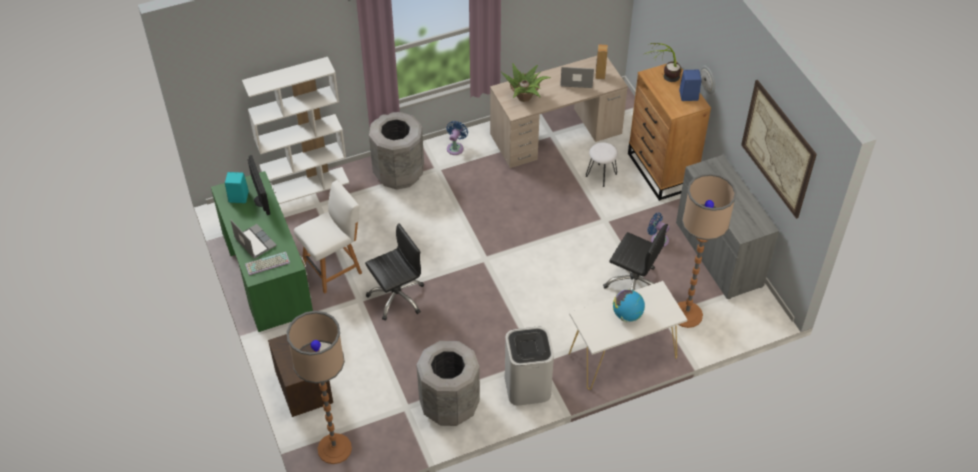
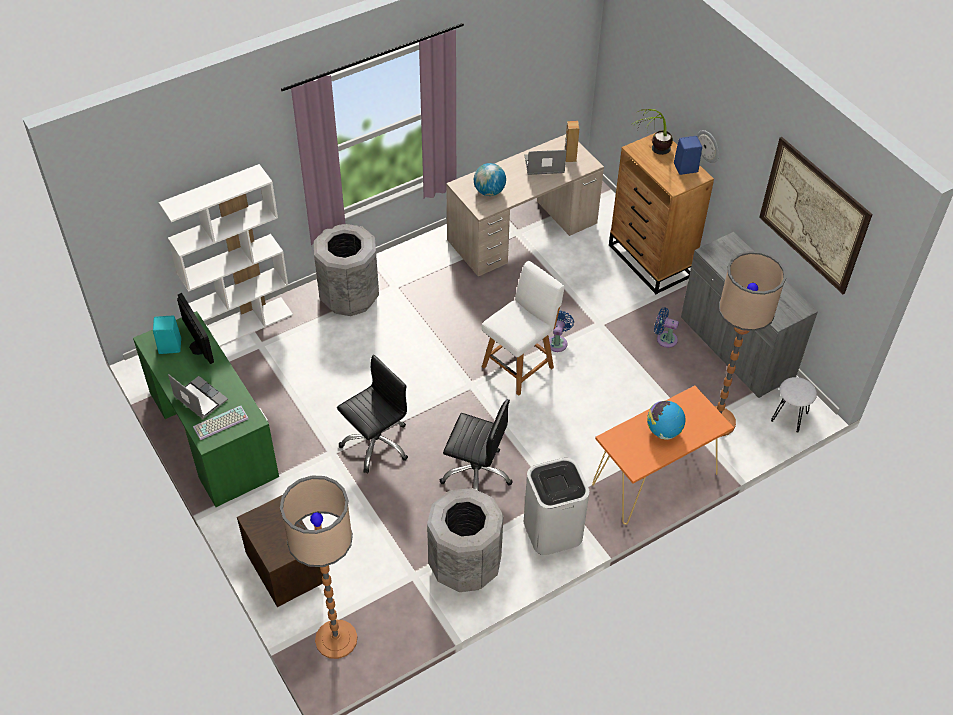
camera: 10 degrees left, 0 degrees up
white chair [294,180,362,294] -> white chair moved to [482,261,565,396]
blue fan [446,121,468,155] -> blue fan moved to [549,311,574,352]
potted plant [501,63,551,102] -> globe [474,163,506,196]
white console table [569,281,688,390] -> orange console table [592,386,734,525]
white stool [586,142,618,187] -> white stool moved to [771,377,817,433]
black office chair [603,224,668,291] -> black office chair moved to [440,399,513,491]

